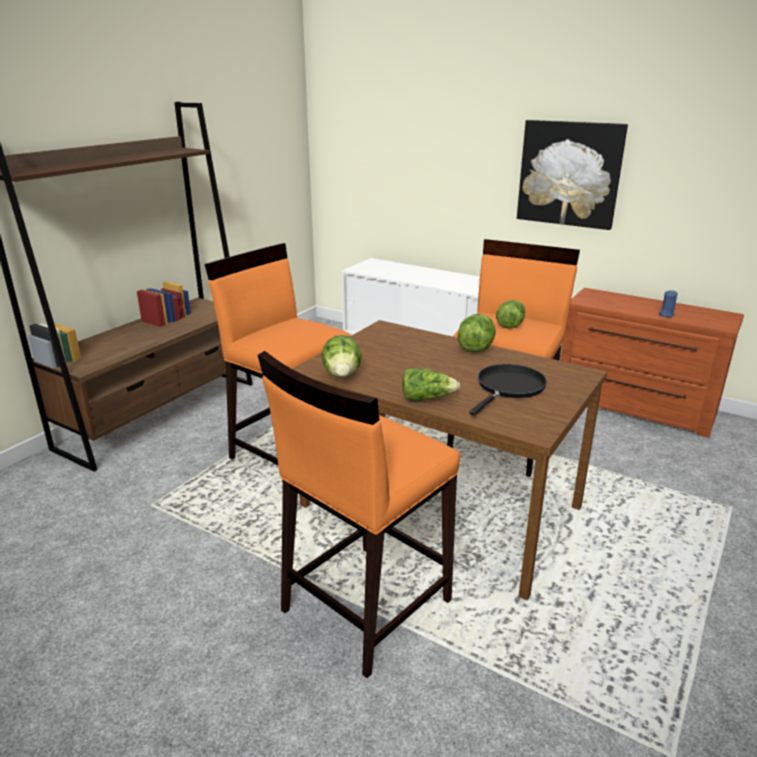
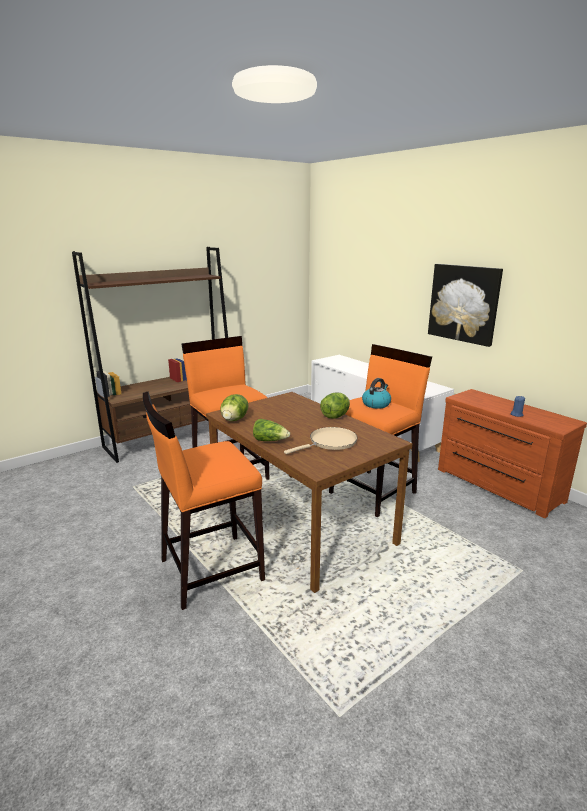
camera: 20 degrees right, 5 degrees down
black frying pan [469,364,547,415] -> beige frying pan [284,427,358,454]
lettuce [496,300,525,329] -> kettle [362,378,391,409]

